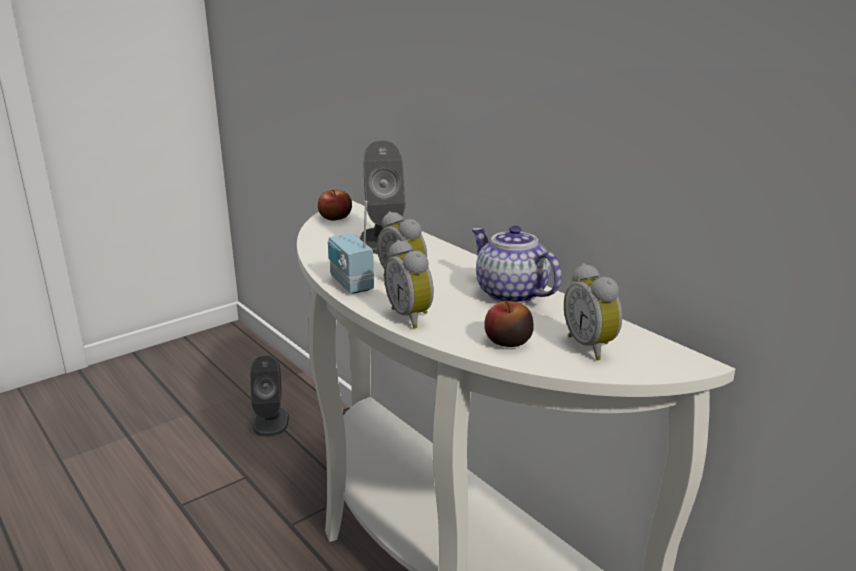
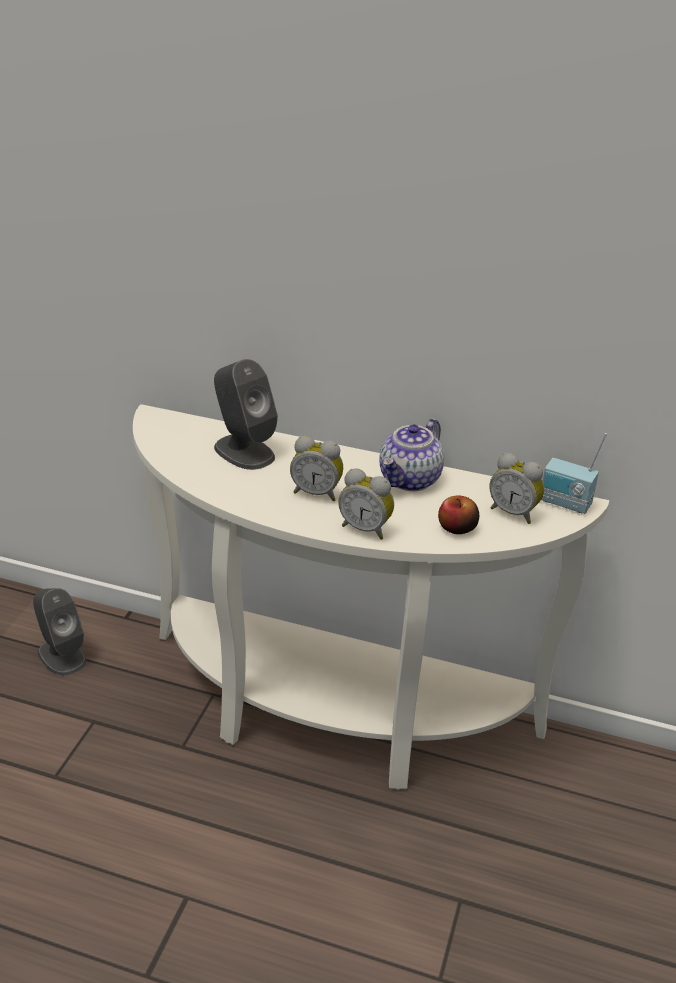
camera: 35 degrees left, 10 degrees up
apple [318,190,352,220] -> none
radio [328,201,374,294] -> radio moved to [541,433,607,514]
teapot [472,225,562,304] -> teapot turned 75 degrees counterclockwise [379,418,444,491]

